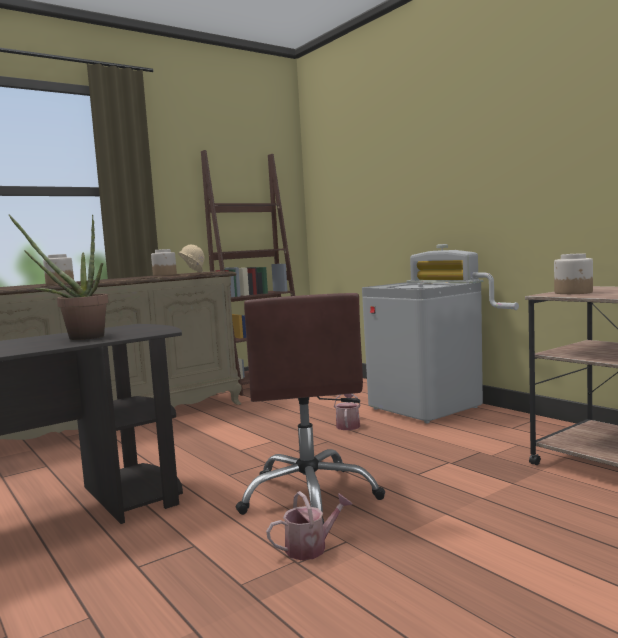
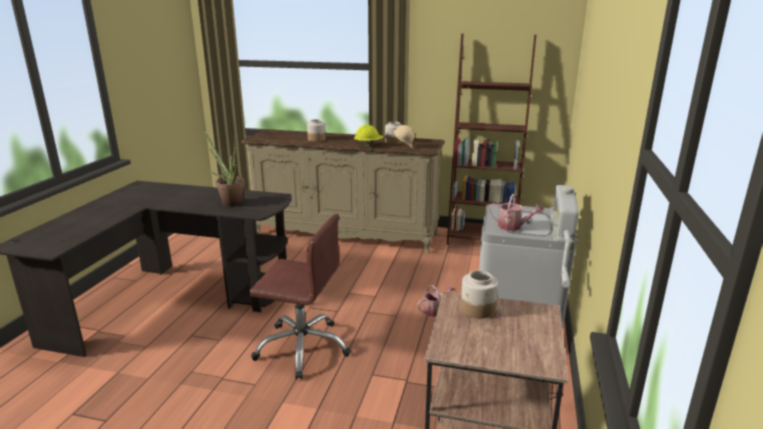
camera: 50 degrees right, 15 degrees up
brown office chair [236,293,385,524] -> brown office chair turned 120 degrees counterclockwise [249,214,351,380]
watering can [266,491,353,560] -> watering can moved to [489,194,543,231]
none -> yellow hard hat [354,125,384,146]

